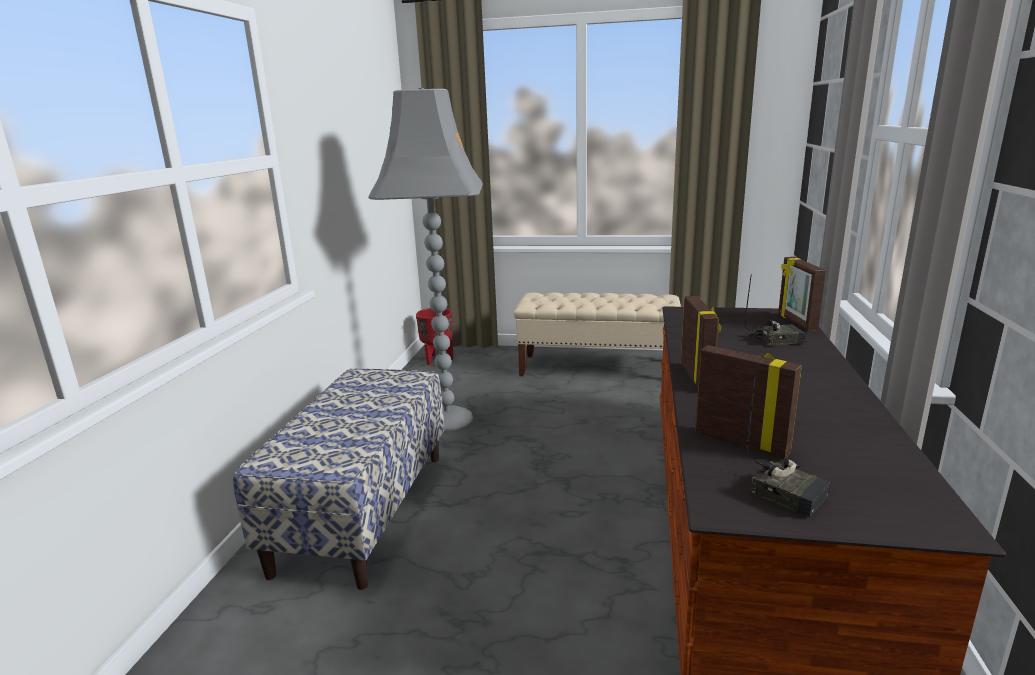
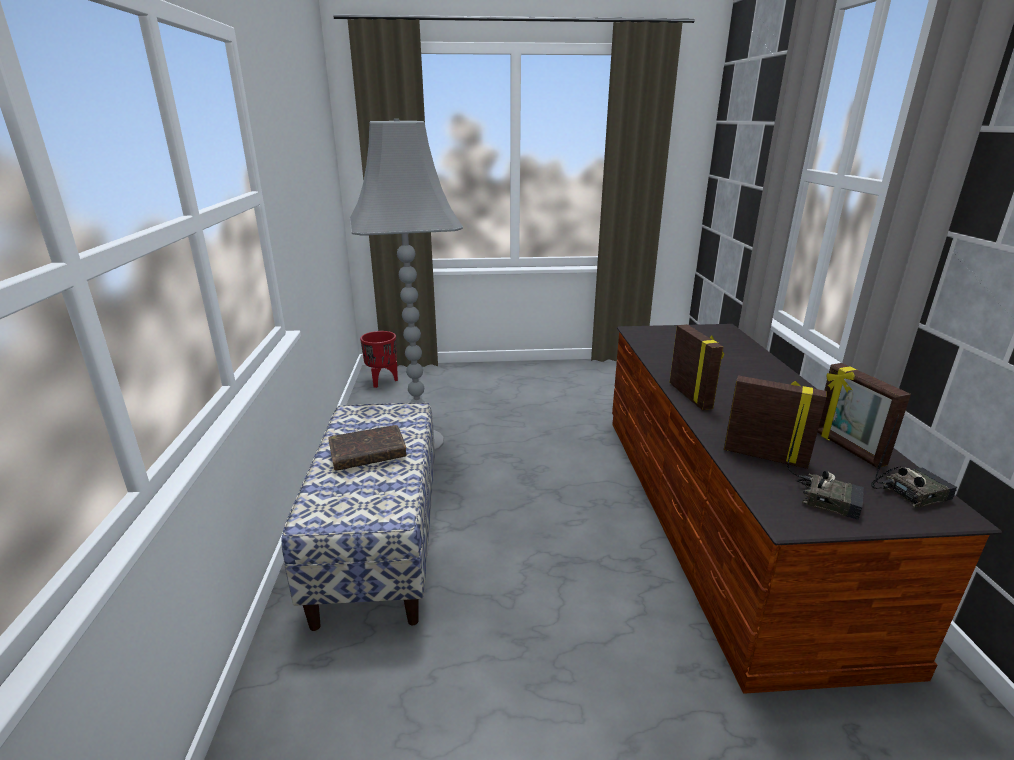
camera: 15 degrees left, 5 degrees up
beige bench [514,292,681,376] -> none
radio [745,274,806,345] -> radio moved to [871,414,957,508]
picture frame [778,257,826,331] -> picture frame moved to [818,363,911,468]
none -> brown book [328,425,407,470]

